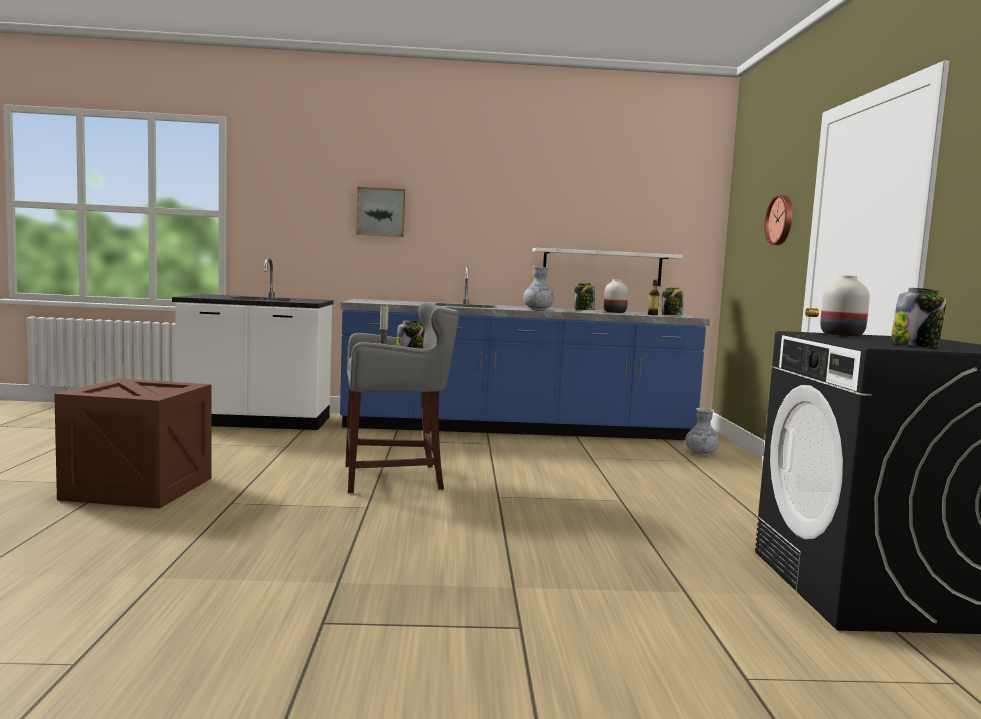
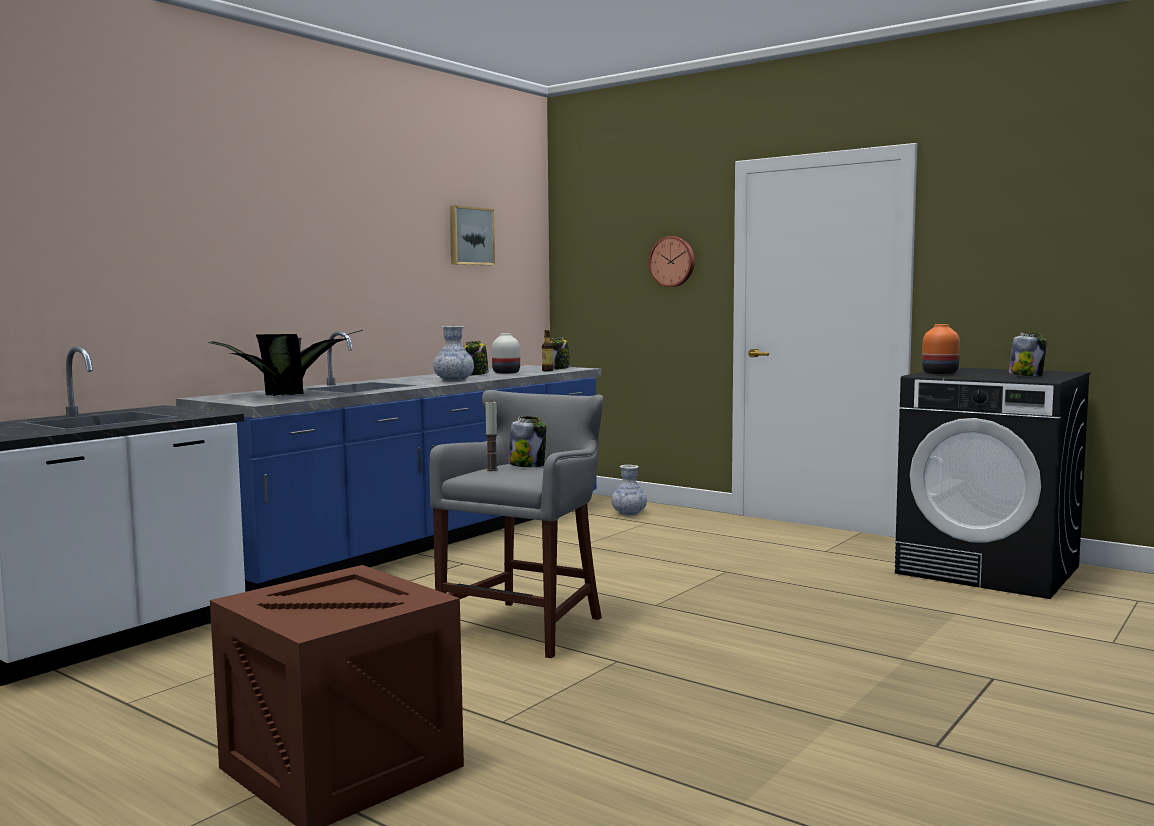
camera: 50 degrees left, 0 degrees up
picture [356,187,405,237] -> picture moved to [450,205,495,265]
white shelf [532,248,682,286] -> none
white vase [820,275,870,336] -> orange vase [922,324,960,374]
none -> potted plant [208,330,363,396]

